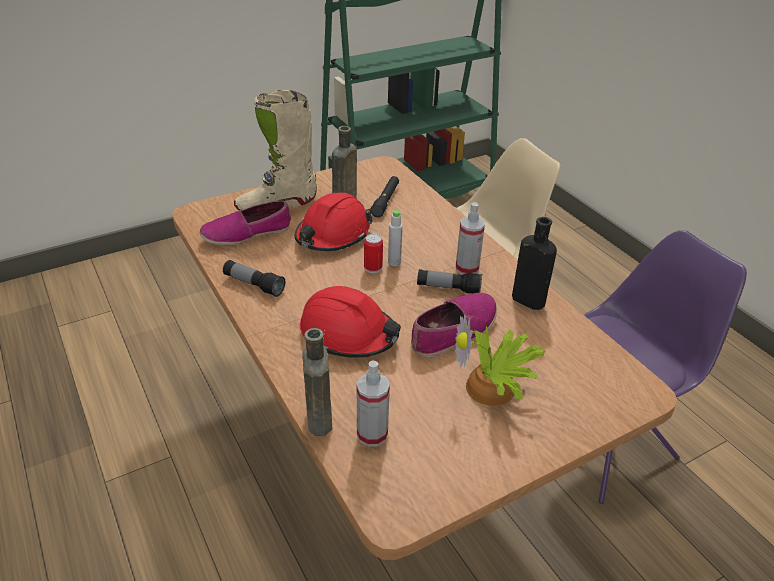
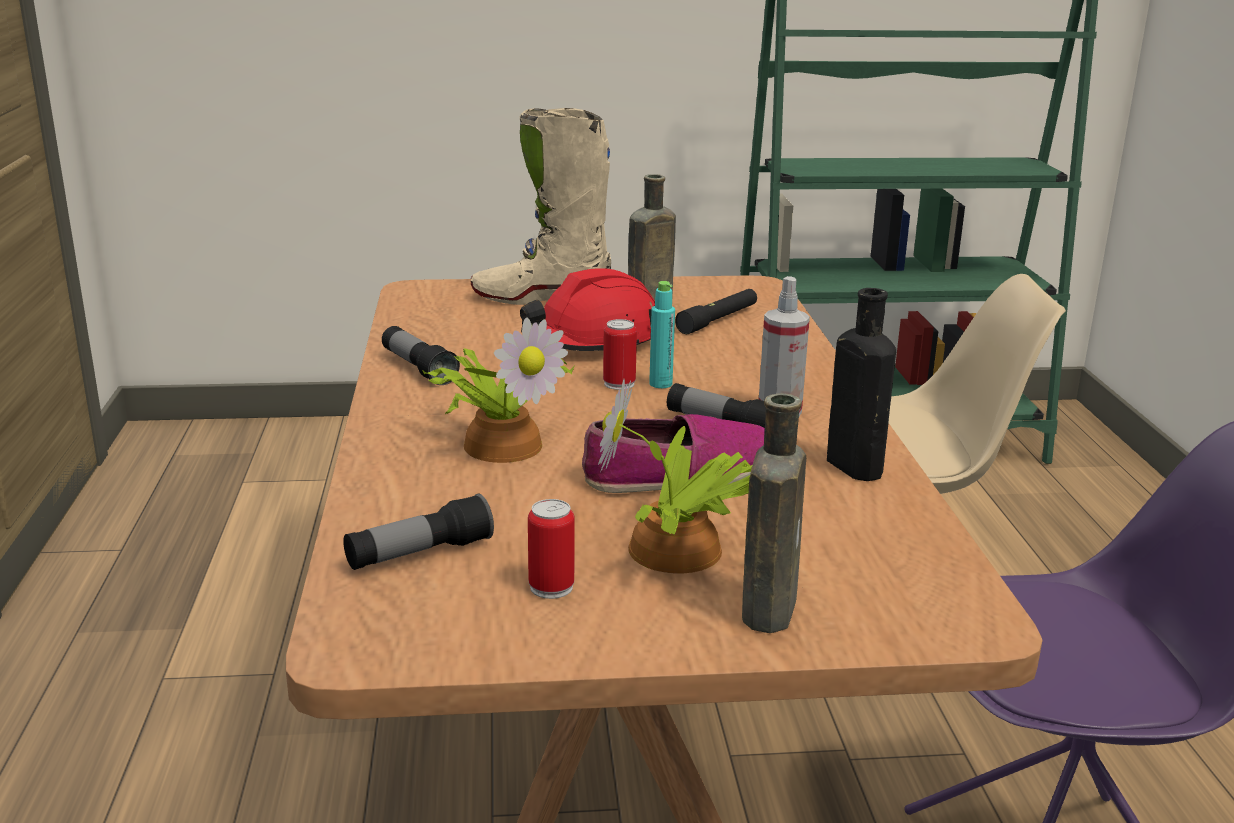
camera: 25 degrees right, 15 degrees down
shoe [200,200,291,245] -> none
red hard hat [300,286,401,358] -> potted plant [422,318,575,463]
brown bottle [302,328,332,436] -> brown bottle moved to [742,393,806,633]
spray bottle [357,360,390,447] -> flashlight [343,494,494,570]
grey bottle [388,210,403,266] -> turquoise bottle [649,281,675,388]
none -> can [528,499,575,599]

